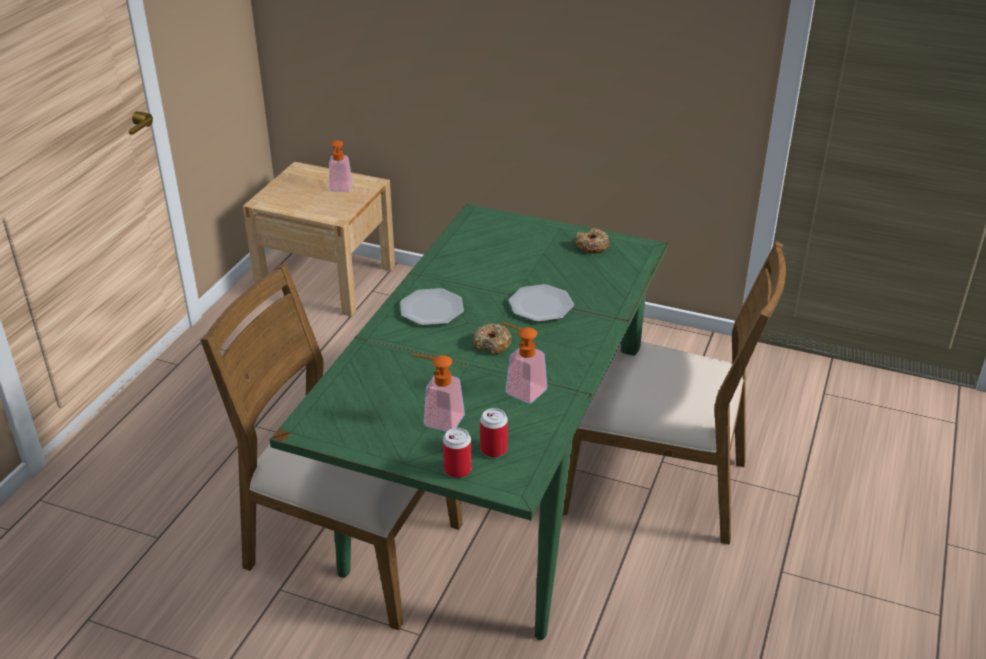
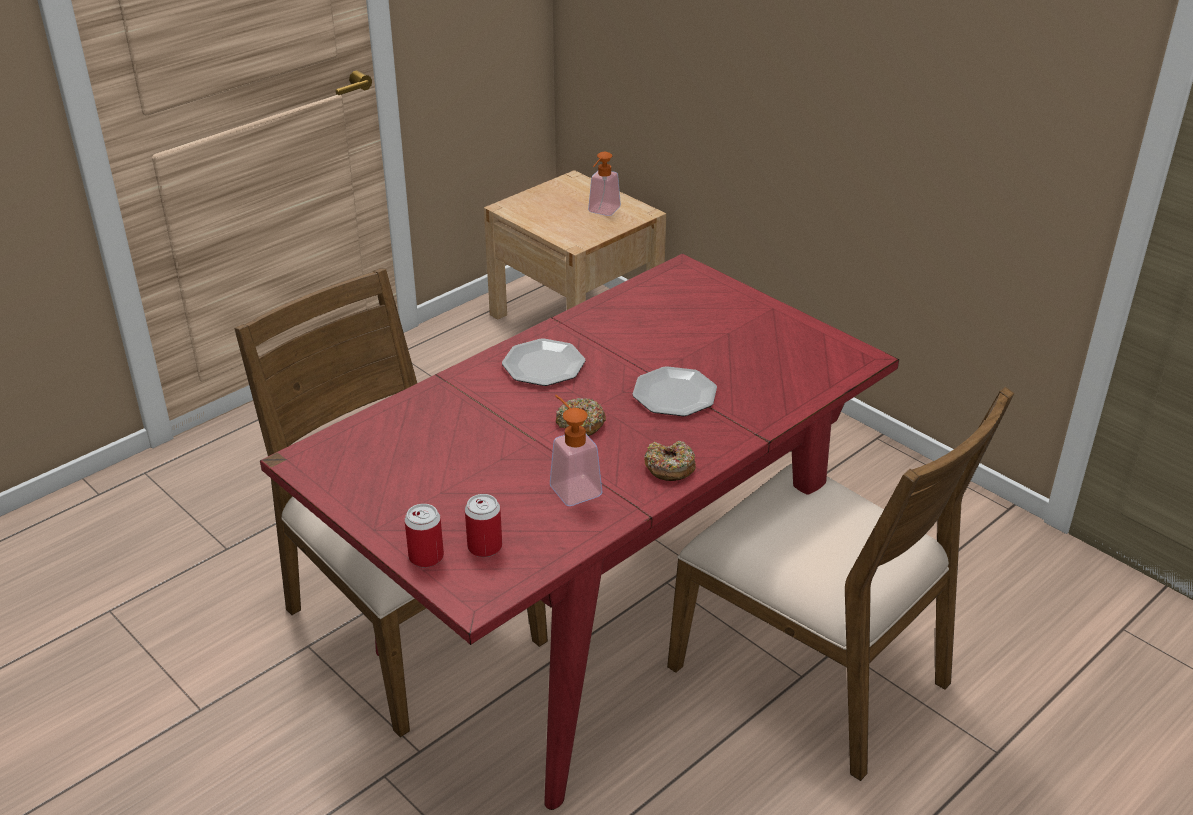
camera: 25 degrees right, 0 degrees up
green dining table [270,204,668,640] -> red dining table [260,253,899,810]
soap dispenser [412,354,465,432] -> none
donut [575,228,610,254] -> donut moved to [644,441,696,481]

